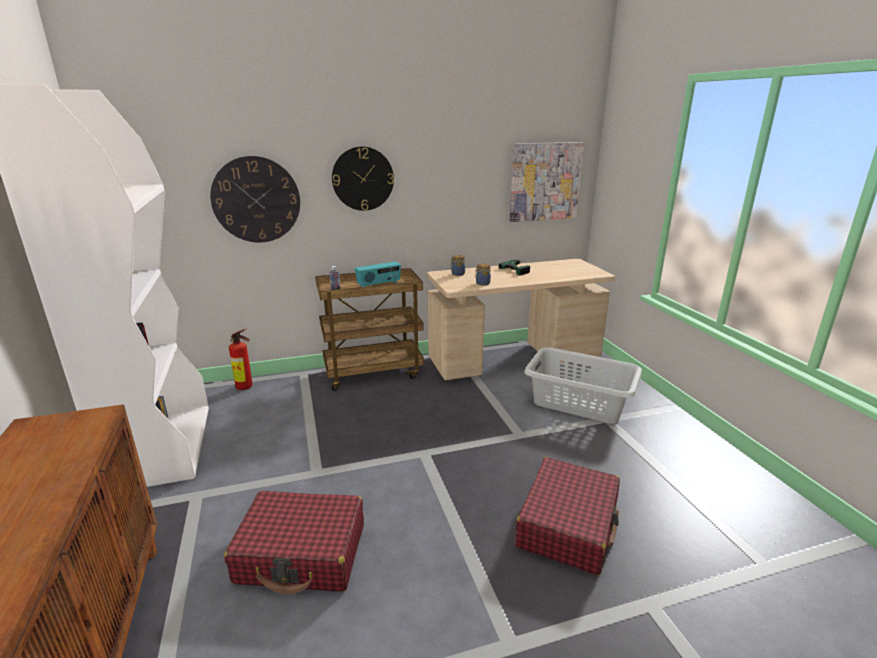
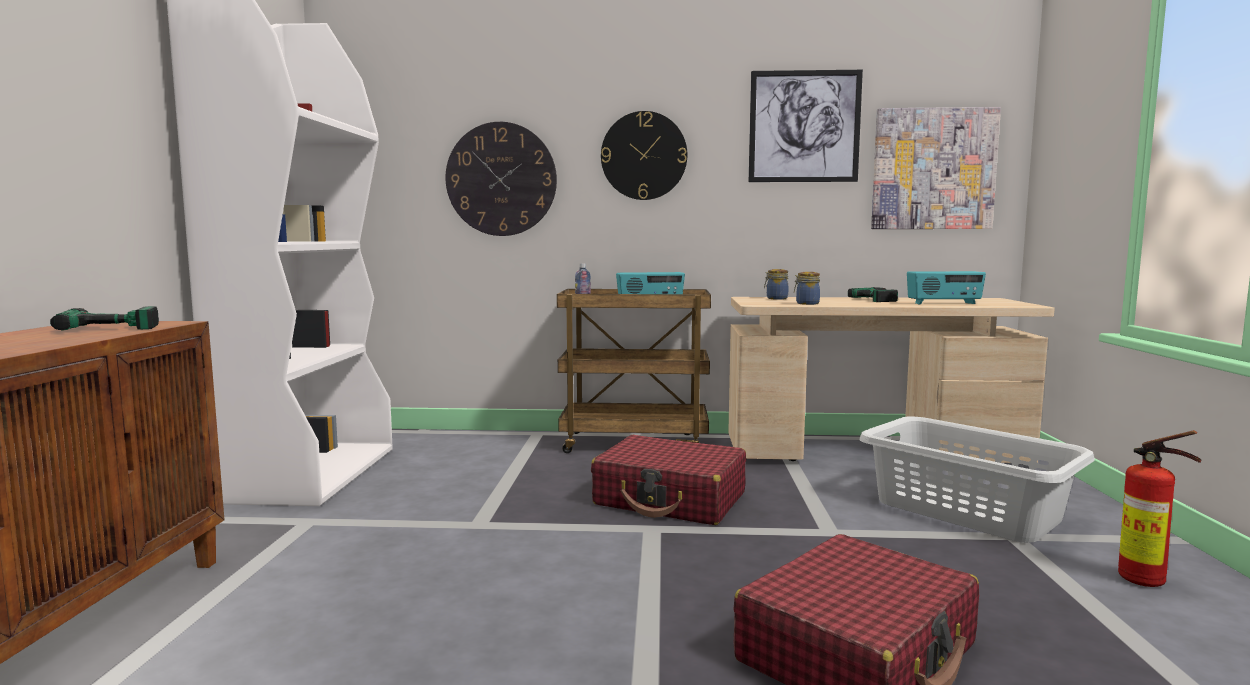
camera: 20 degrees right, 15 degrees down
red suitcase [224,491,364,594] -> red suitcase moved to [591,435,746,525]
fire extinguisher [229,329,253,390] -> fire extinguisher moved to [1118,430,1201,587]
none -> power drill [50,306,159,330]
none -> picture [749,70,863,182]
none -> radio [907,271,986,304]

